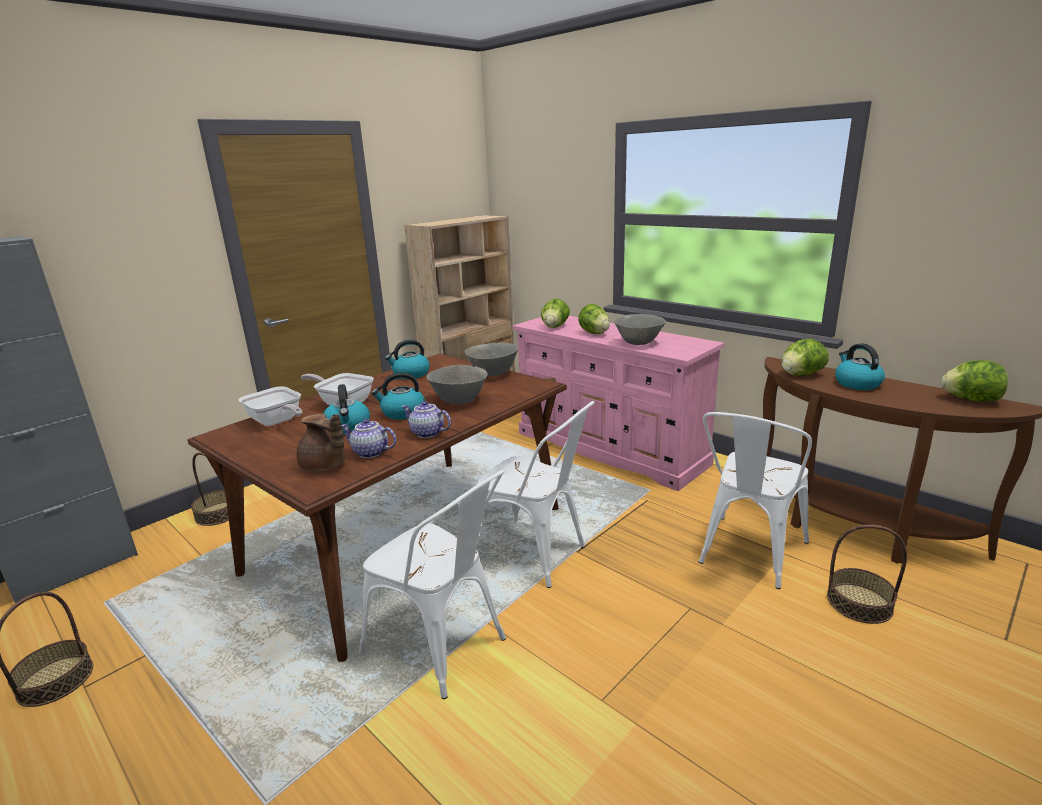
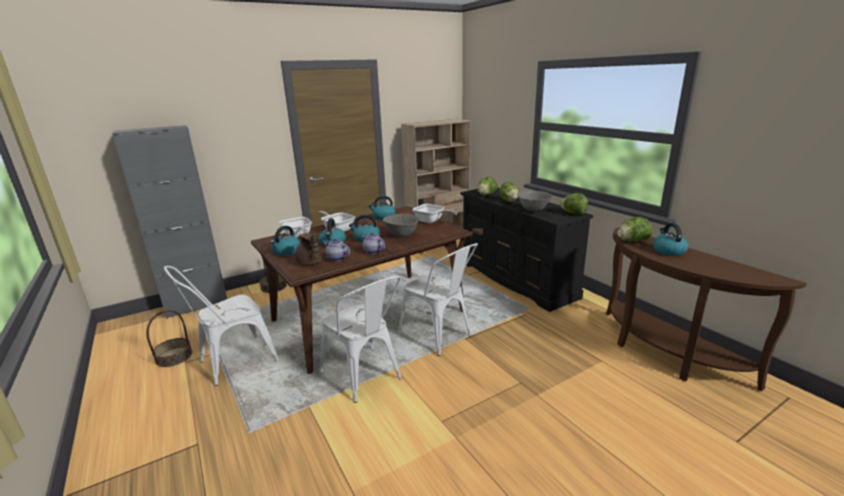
camera: 15 degrees right, 0 degrees up
grey bowl [465,343,519,376] -> frying pan [413,204,457,223]
pink dresser [513,316,725,491] -> black dresser [461,187,593,312]
white chair [699,412,812,589] -> white chair moved to [164,266,279,386]
basket [827,525,907,624] -> none
lettuce [941,360,1008,401] -> lettuce moved to [560,193,588,214]
none -> kettle [270,226,300,256]

